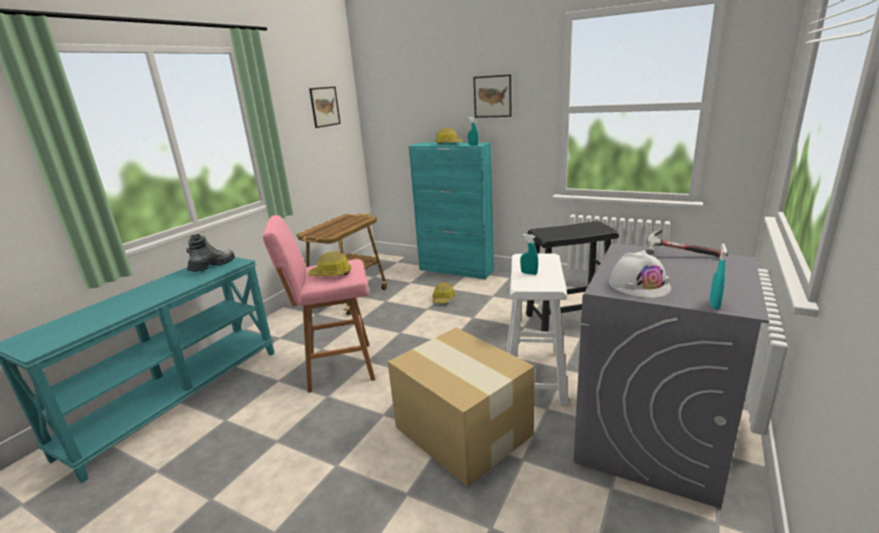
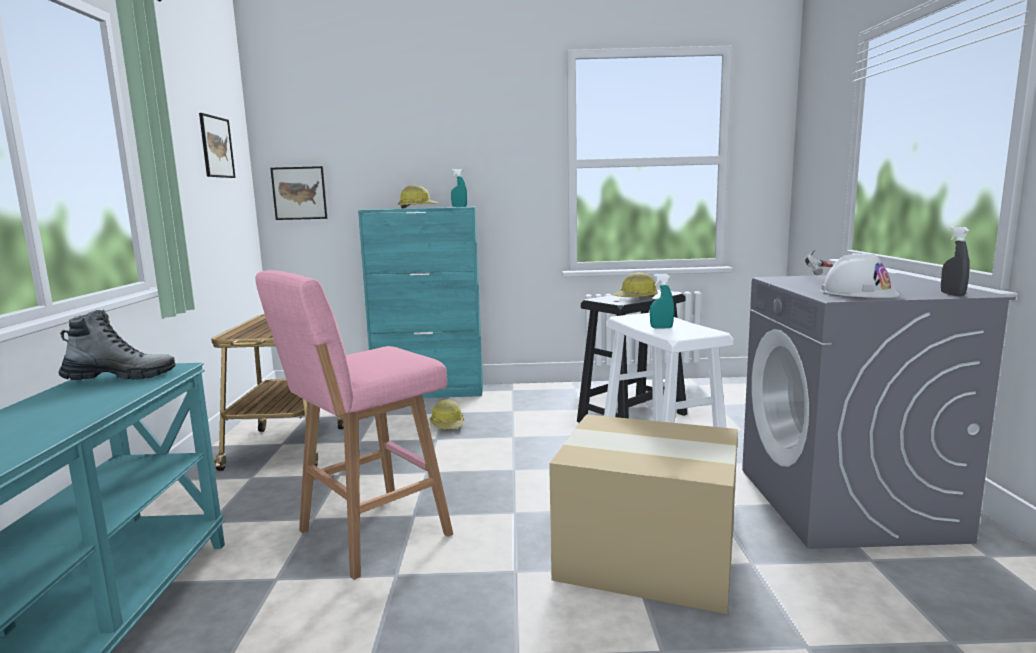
camera: 30 degrees left, 10 degrees down
boot [186,234,235,272] -> boot turned 75 degrees clockwise [59,310,176,380]
hard hat [308,252,352,276] -> hard hat moved to [613,272,658,297]
picture [473,74,511,118] -> picture moved to [270,166,327,220]
turquoise spray bottle [710,243,727,309] -> grey spray bottle [941,226,970,296]

